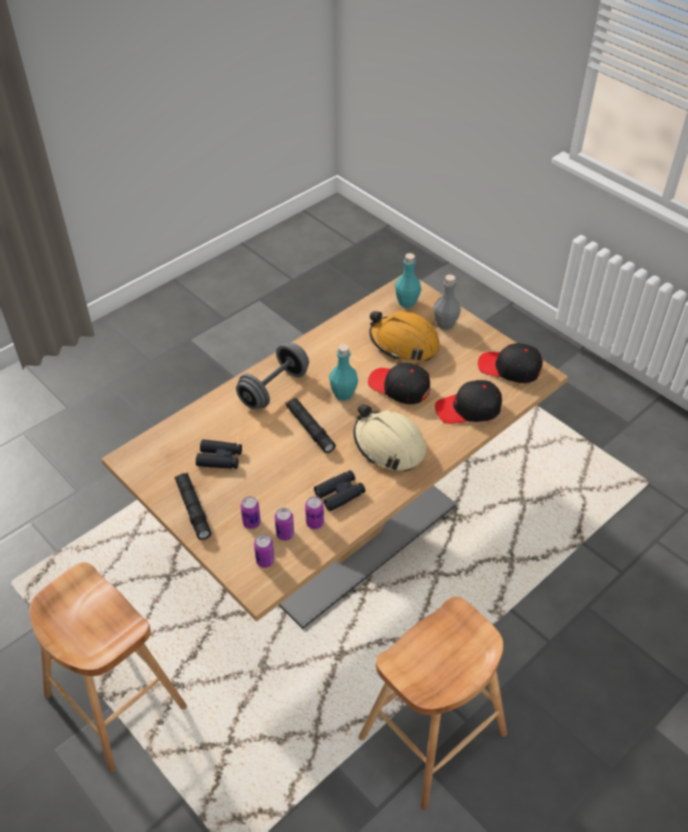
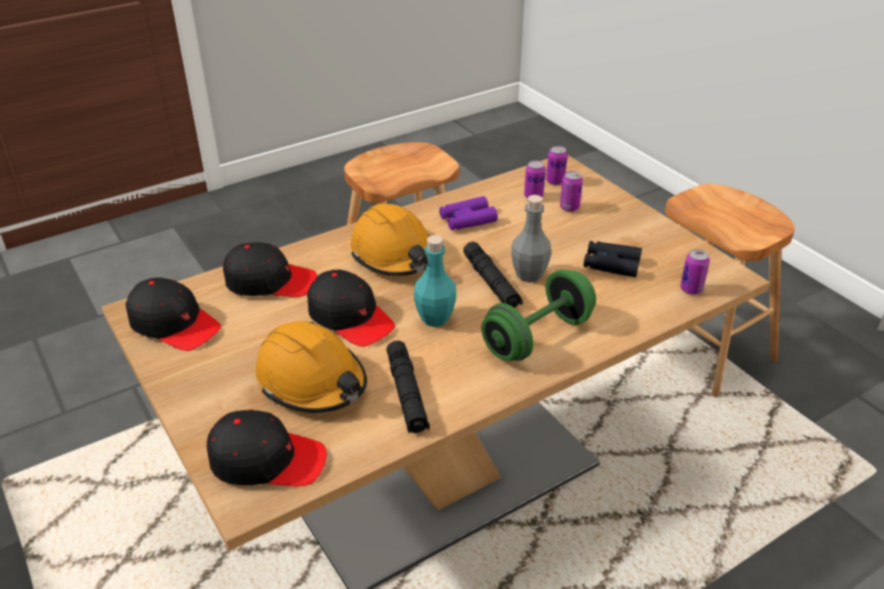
camera: 170 degrees left, 10 degrees down
black flashlight [175,473,211,540] -> black flashlight moved to [387,341,430,433]
grey dumbbell [236,343,309,409] -> green dumbbell [481,270,596,361]
can [305,497,324,529] -> can moved to [680,249,710,295]
black binoculars [314,470,366,511] -> purple binoculars [439,196,498,230]
beige hard hat [353,404,427,471] -> orange hard hat [351,204,430,276]
turquoise bottle [395,253,421,308] -> black cap [207,410,327,486]
grey bottle [433,274,461,330] -> grey bottle moved to [511,195,551,282]

